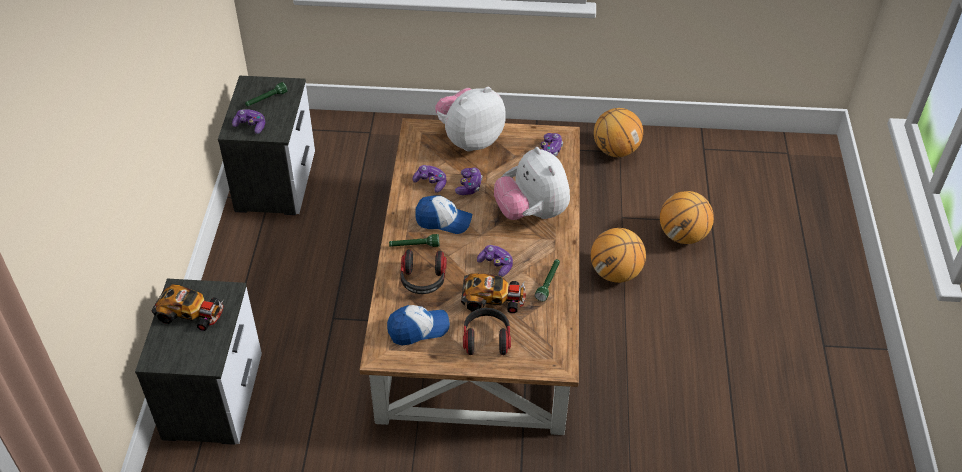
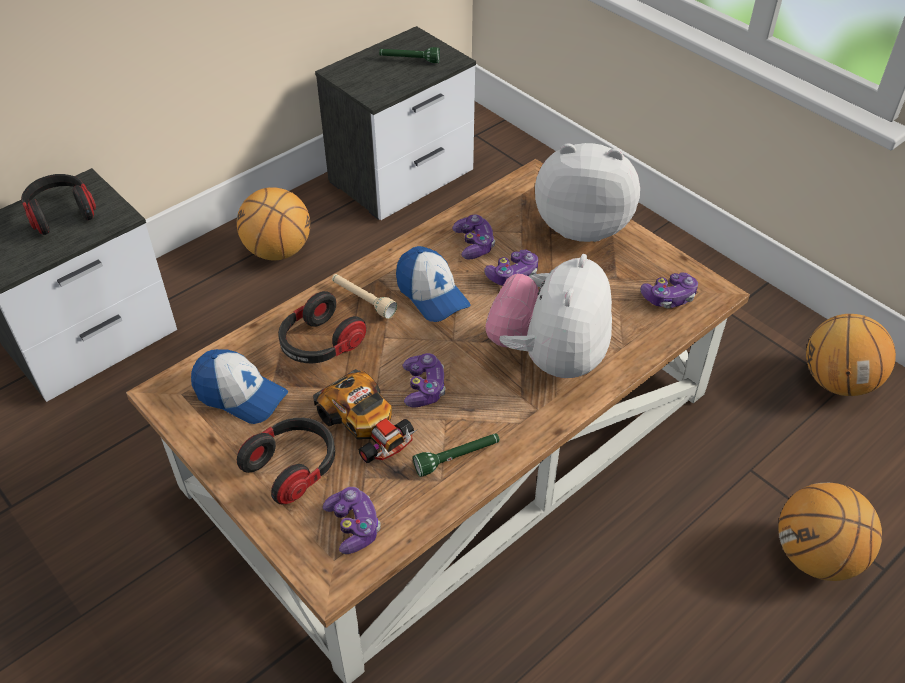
camera: 45 degrees right, 0 degrees up
toy car [152,284,224,331] -> headphones [21,174,96,235]
game controller [232,109,265,134] -> game controller moved to [323,487,381,554]
green flashlight [389,234,439,247] -> beige flashlight [332,274,397,319]
basketball [591,228,646,283] -> basketball moved to [237,187,310,260]

